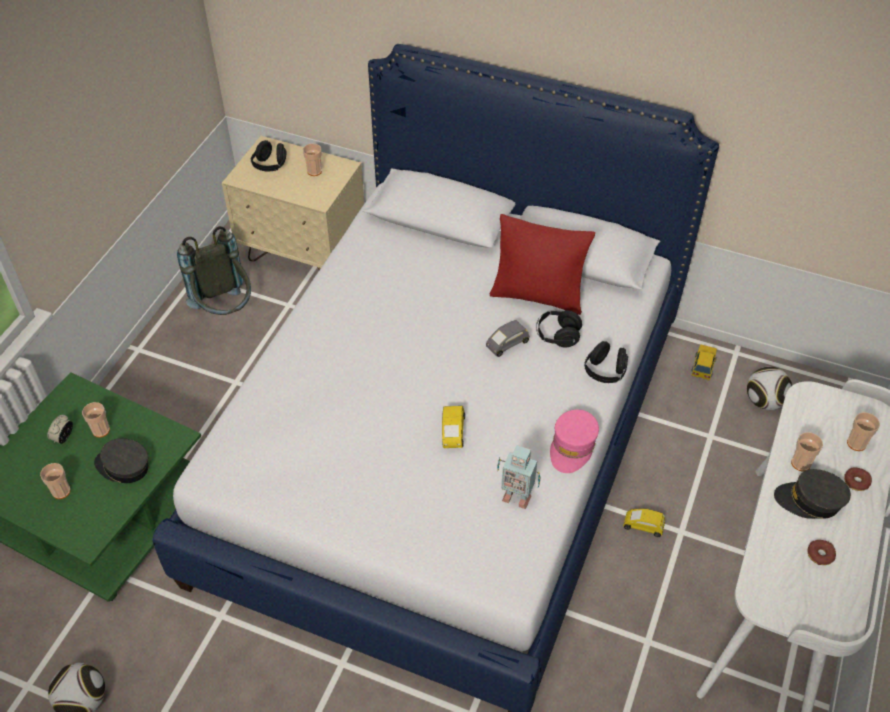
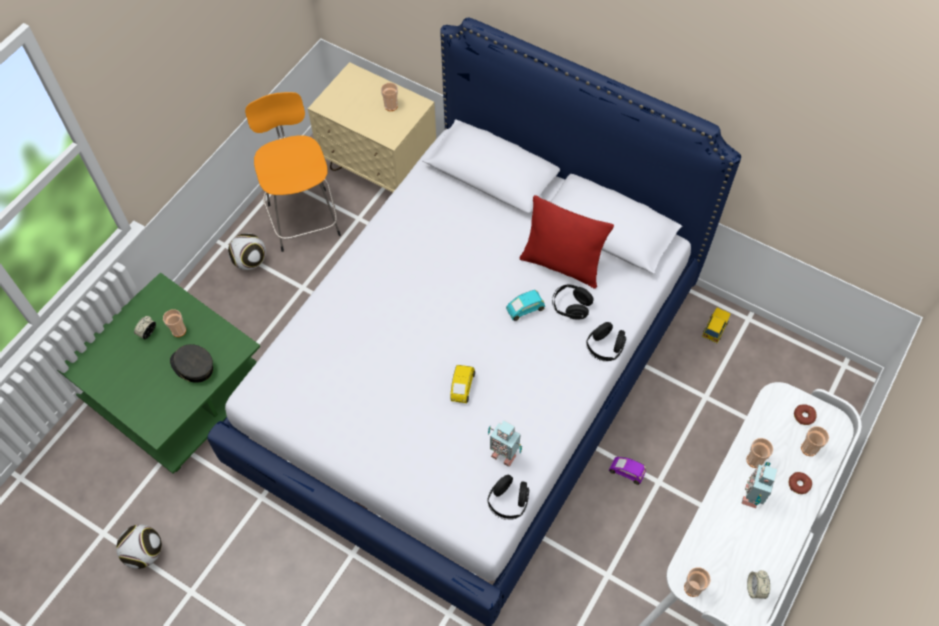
camera: 10 degrees right, 10 degrees up
cup [40,463,71,499] -> cup moved to [684,567,711,597]
grey backpack [177,226,251,315] -> orange stool [245,92,341,252]
black headphones [250,140,287,171] -> black headphones moved to [487,475,529,520]
grey toy car [486,320,530,357] -> turquoise toy car [506,290,545,321]
pink cap [550,409,599,473] -> none
yellow toy car [623,508,665,537] -> purple toy car [609,457,646,485]
football [747,366,792,410] -> football moved to [228,233,266,270]
grey cap [774,469,851,519] -> toy robot [741,462,778,508]
donut [807,540,836,565] -> donut moved to [794,404,817,425]
none -> alarm clock [747,570,770,599]

